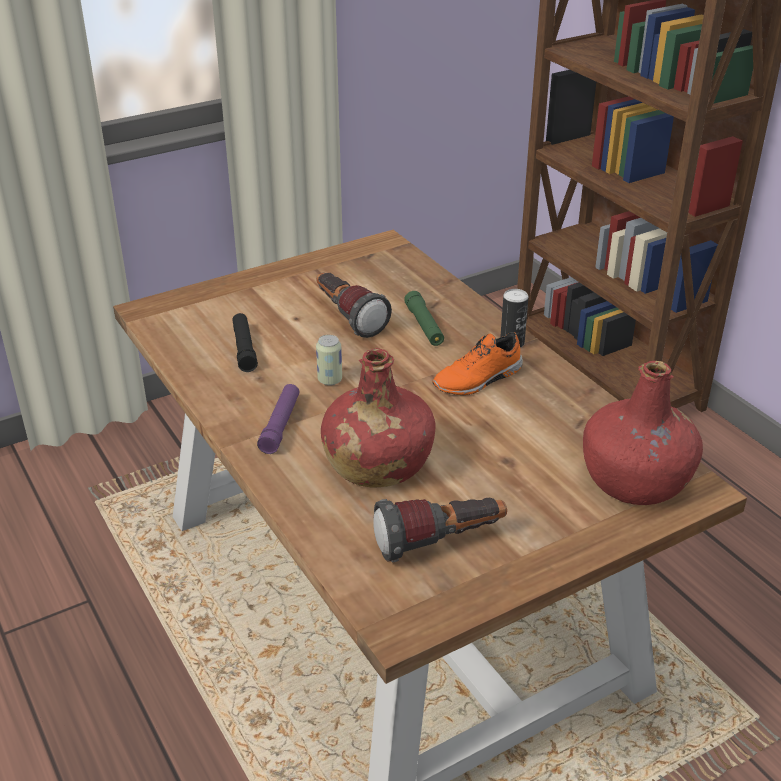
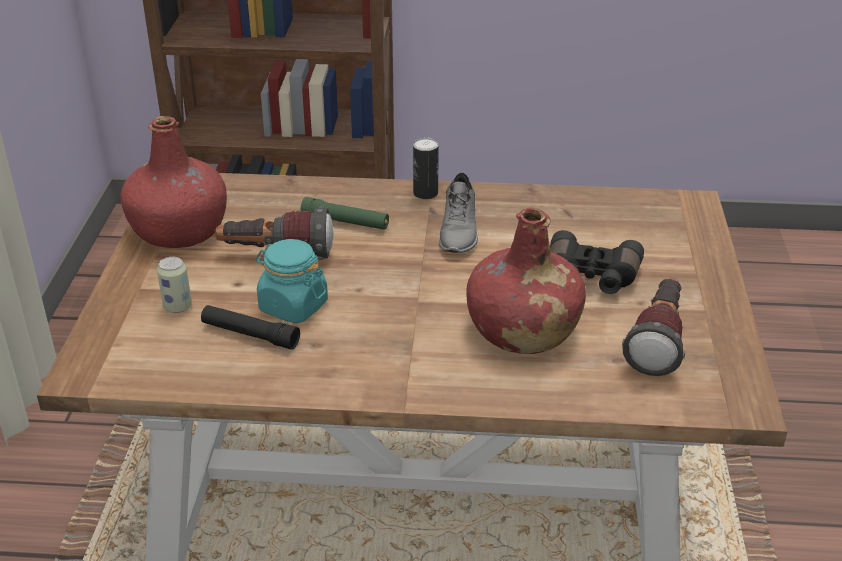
camera: 55 degrees left, 0 degrees up
purple flashlight [257,384,299,454] -> none
can [316,335,342,386] -> can moved to [157,257,192,313]
orange shoe [432,332,523,395] -> grey shoe [439,173,478,253]
red bottle [583,361,703,505] -> red bottle moved to [120,116,227,248]
none -> turquoise jar [256,239,328,323]
none -> black binoculars [550,230,644,294]

